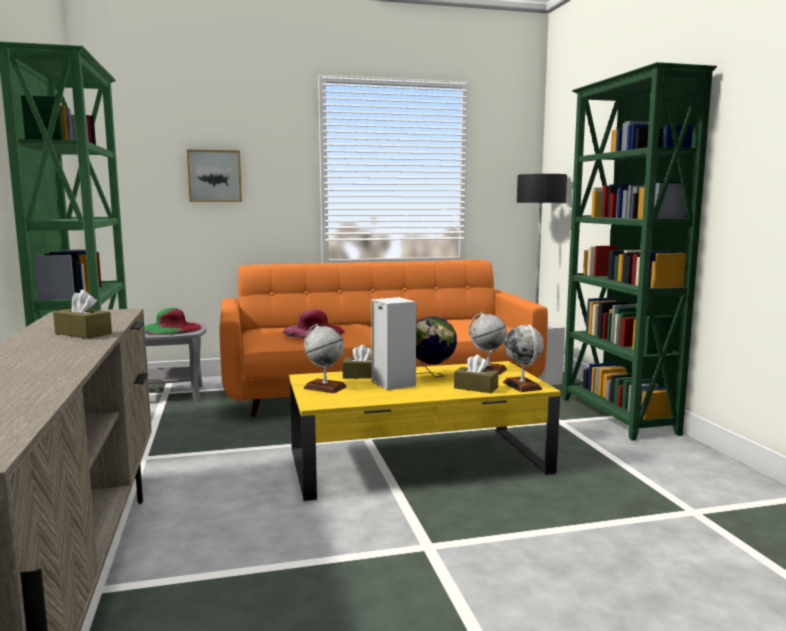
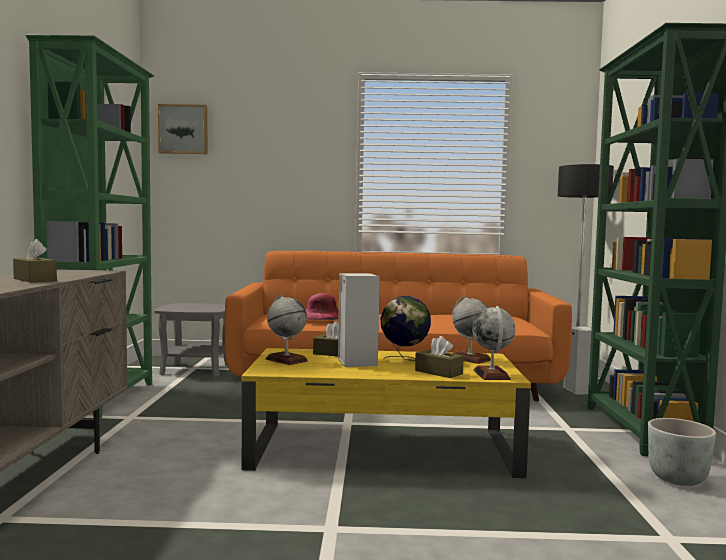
camera: 15 degrees right, 5 degrees down
green hat [144,308,202,335] -> none
picture [187,149,242,202] -> picture moved to [158,104,207,154]
none -> grey planter [648,418,716,486]

